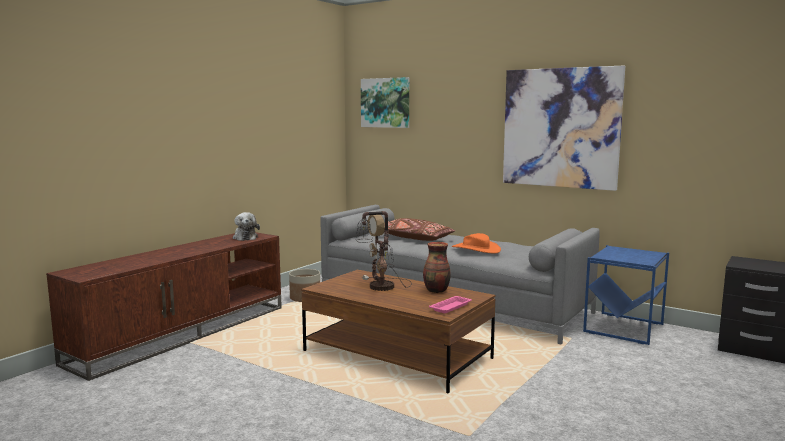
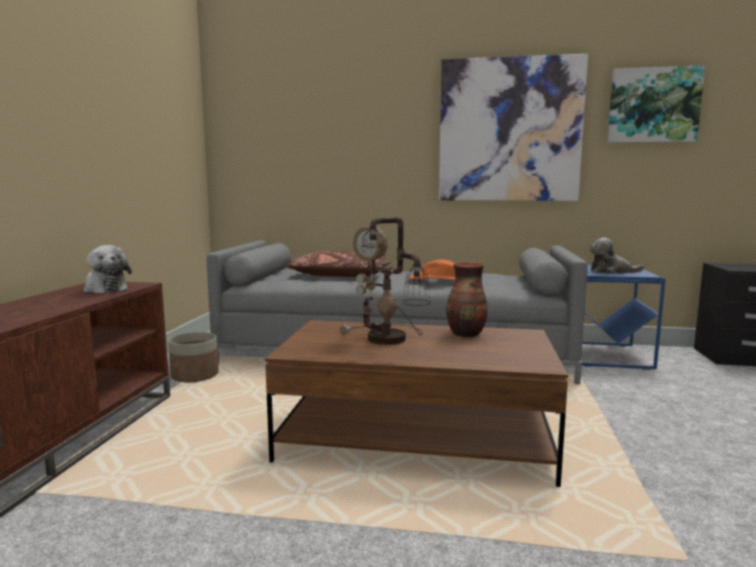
camera: 25 degrees left, 0 degrees up
picture [361,77,409,128] -> picture moved to [607,65,705,143]
pink tray [429,296,472,313] -> none
none -> plush toy [589,238,644,274]

